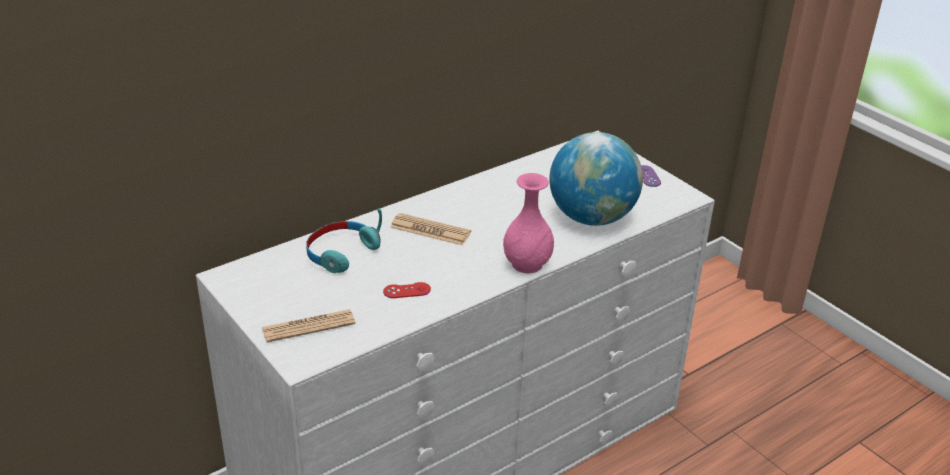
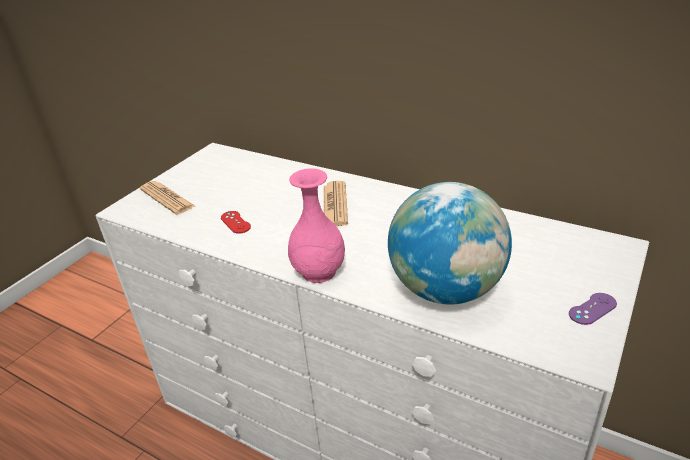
camera: 70 degrees right, 0 degrees up
turquoise headphones [306,208,382,273] -> none

